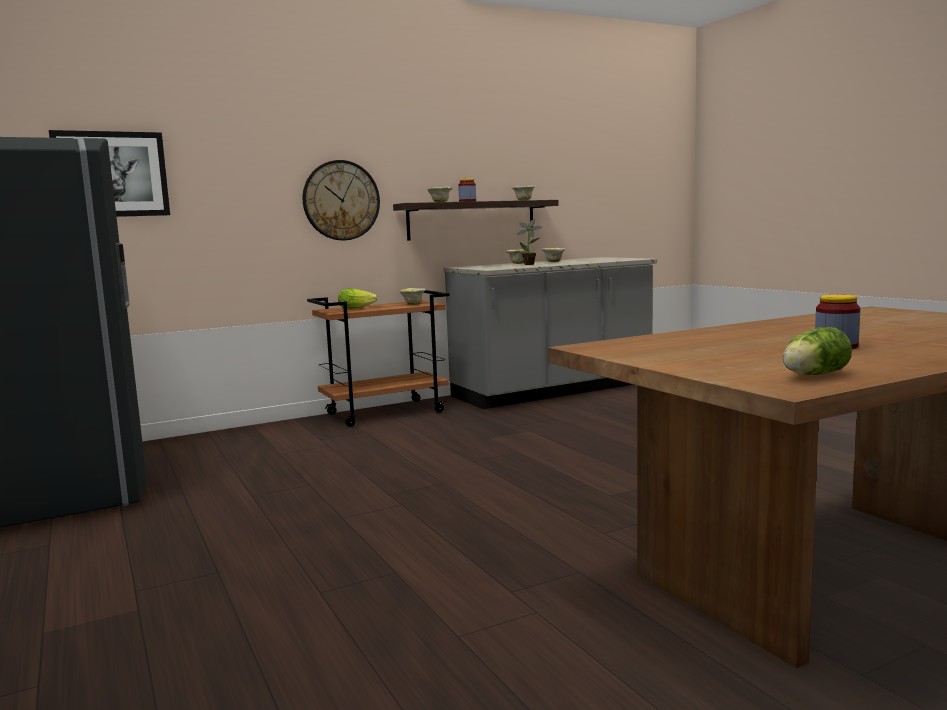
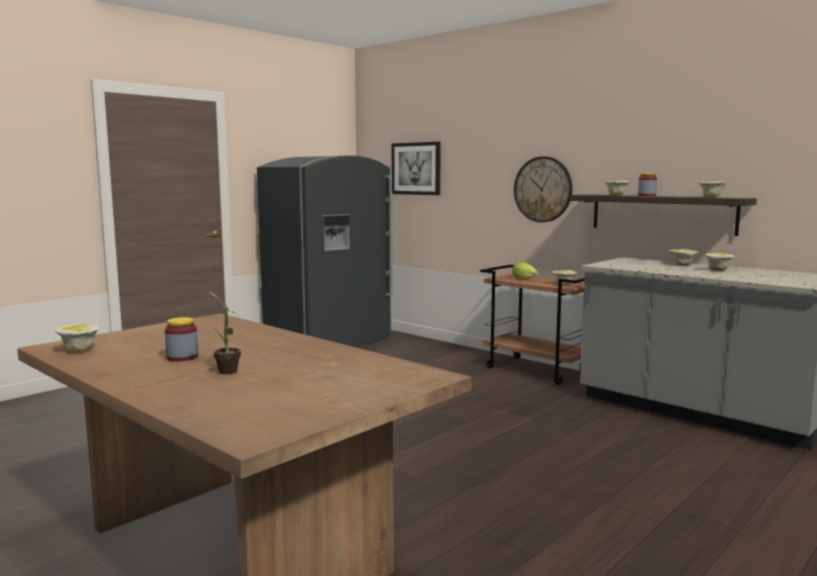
camera: 70 degrees right, 0 degrees up
potted plant [517,219,543,265] -> potted plant moved to [211,293,244,374]
lettuce [783,327,852,375] -> bowl [54,324,100,352]

